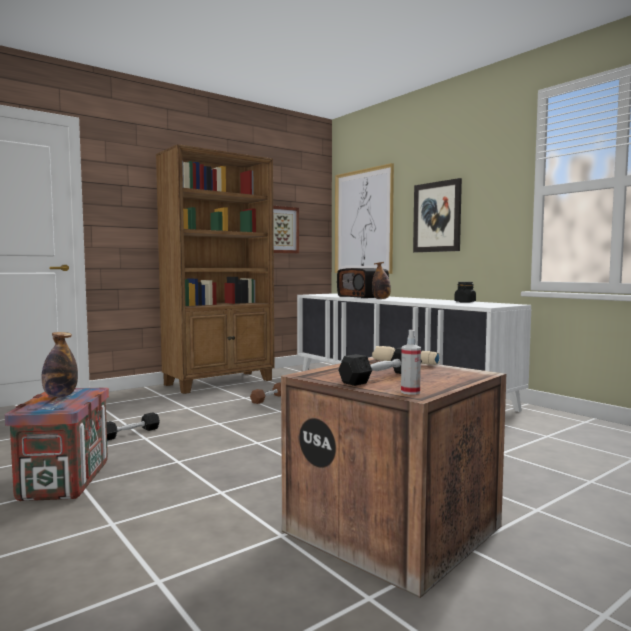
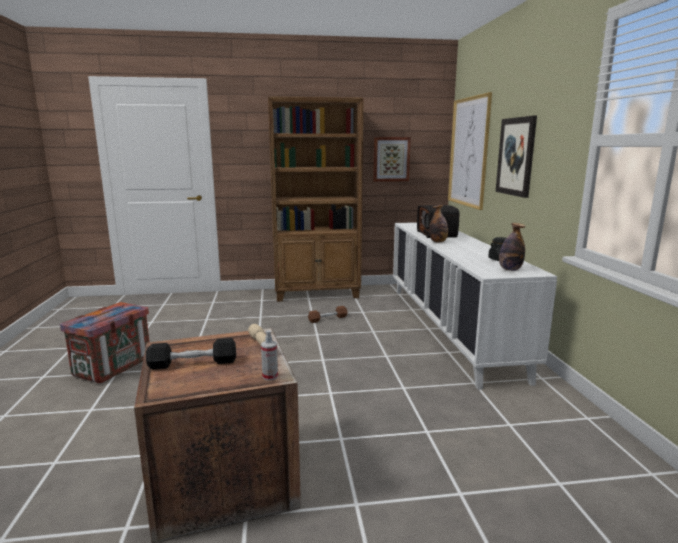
camera: 30 degrees right, 10 degrees up
bottle [42,332,78,397] -> bottle moved to [499,223,525,271]
black dumbbell [107,412,160,441] -> none
spray bottle [401,330,421,395] -> spray bottle moved to [261,330,278,381]

